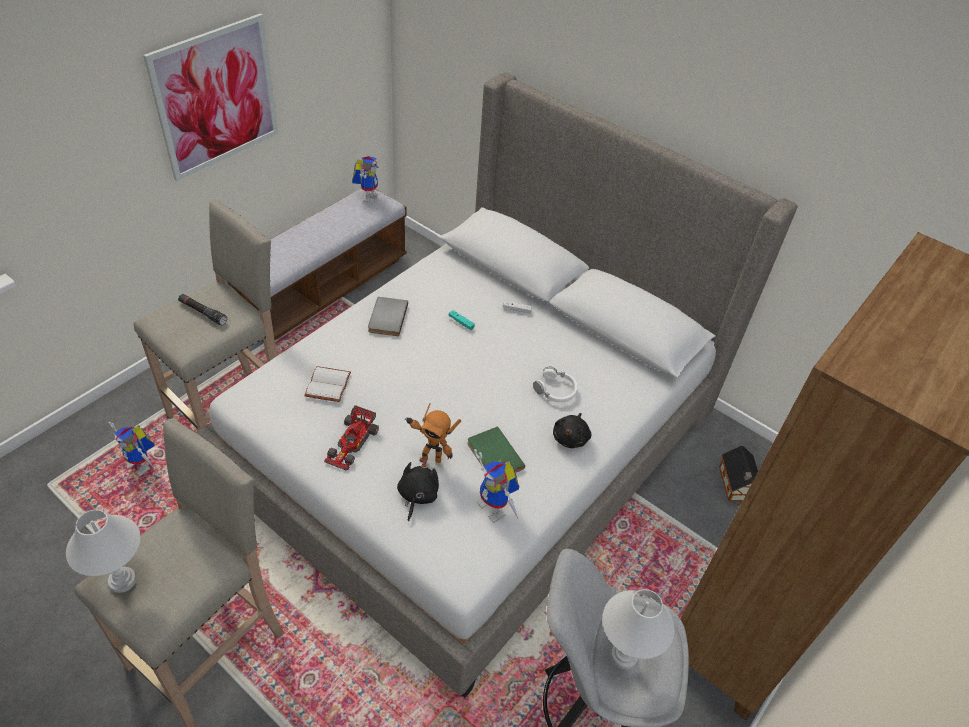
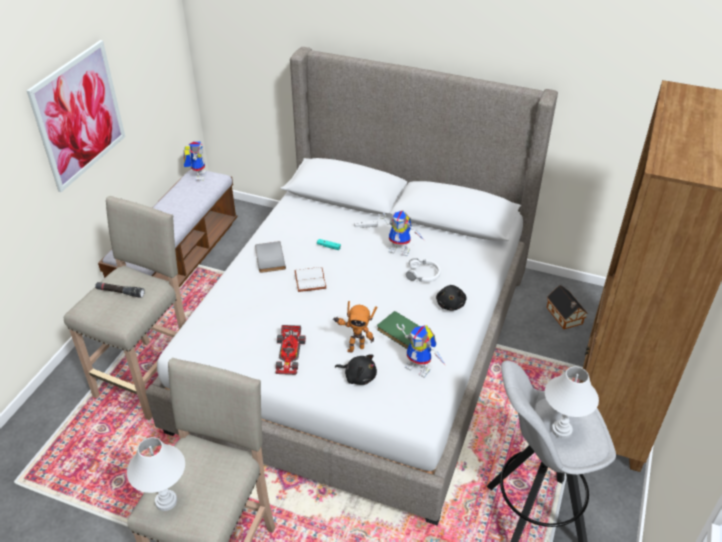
camera: 15 degrees left, 5 degrees down
toy robot [108,422,155,476] -> toy robot moved to [378,211,425,256]
white book [304,366,351,402] -> white book moved to [294,267,326,292]
black plush toy [397,460,439,521] -> black plush toy turned 120 degrees clockwise [335,354,377,385]

